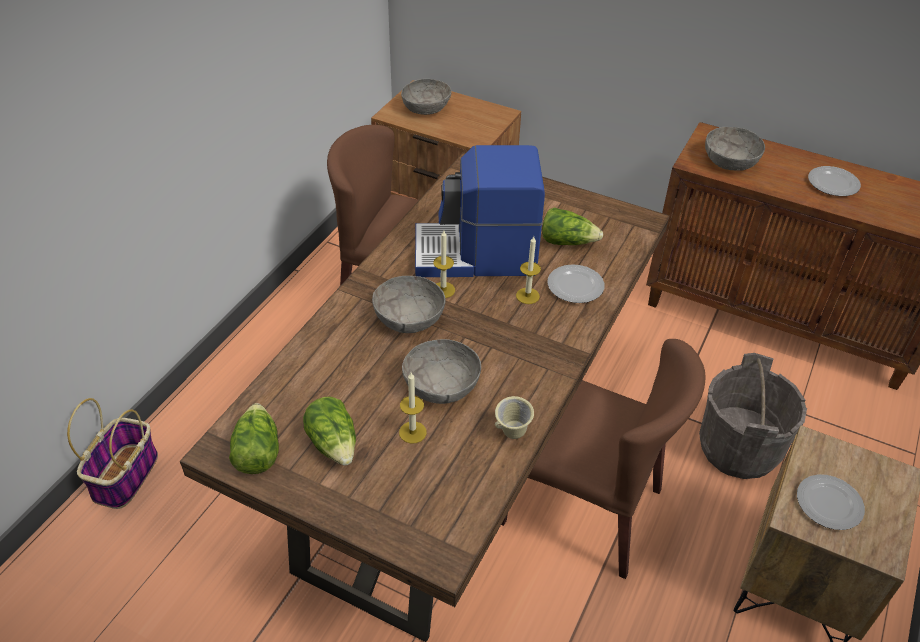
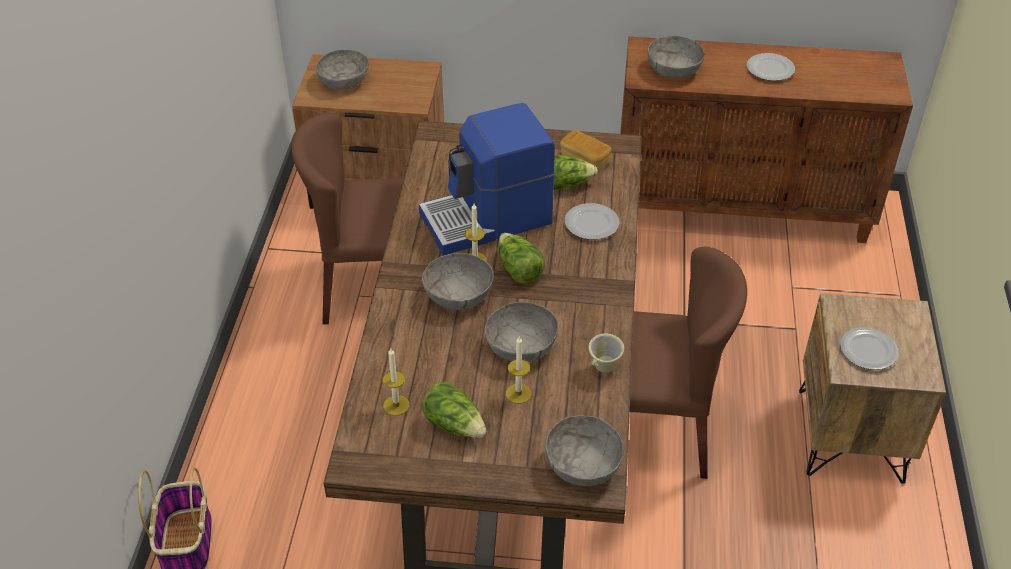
camera: 20 degrees left, 0 degrees up
lettuce [229,403,279,474] -> lettuce moved to [498,233,545,284]
candle [516,236,541,304] -> candle moved to [383,348,410,416]
grey bucket [699,353,807,479] -> none
none -> grey bowl [545,415,624,486]
none -> bread [560,130,611,171]

